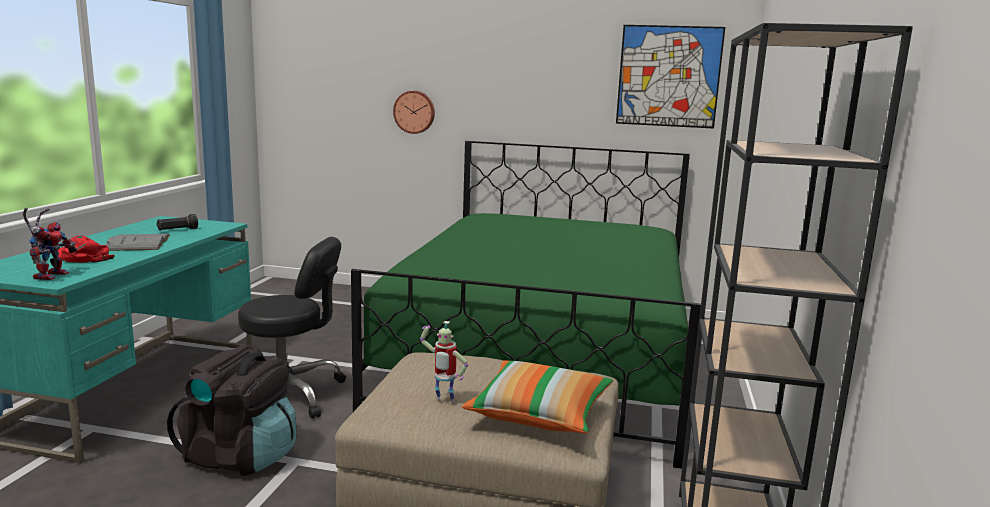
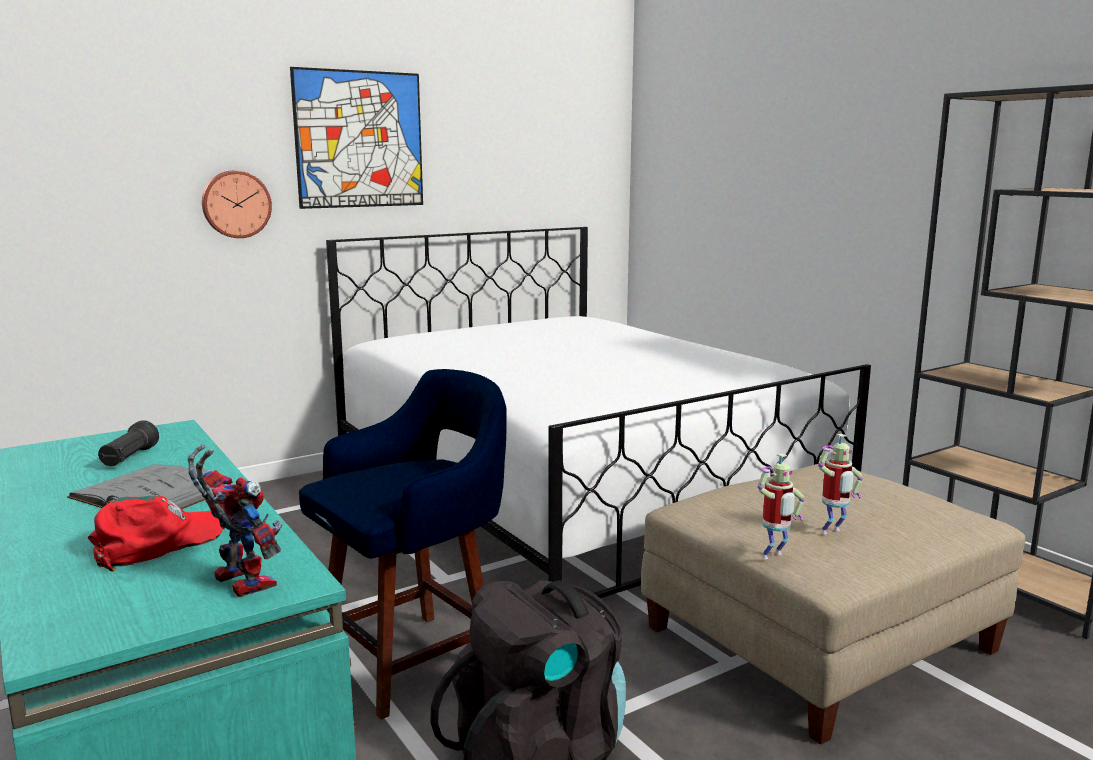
camera: 45 degrees left, 0 degrees up
red cap [58,235,115,263] -> red cap turned 150 degrees clockwise [88,496,223,571]
black office chair [238,237,346,419] -> blue stool [299,369,507,720]
green bed [351,141,701,469] -> white bed [326,227,871,598]
pillow [462,360,613,433] -> none
picture [616,25,725,129] -> picture moved to [290,67,423,209]
none -> toy robot [758,453,805,559]

